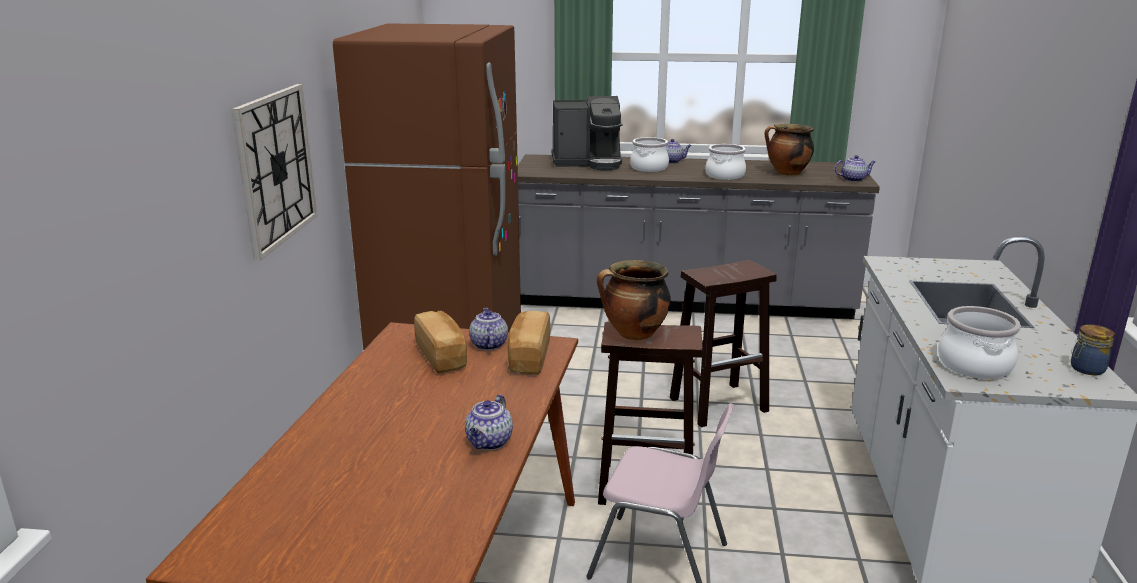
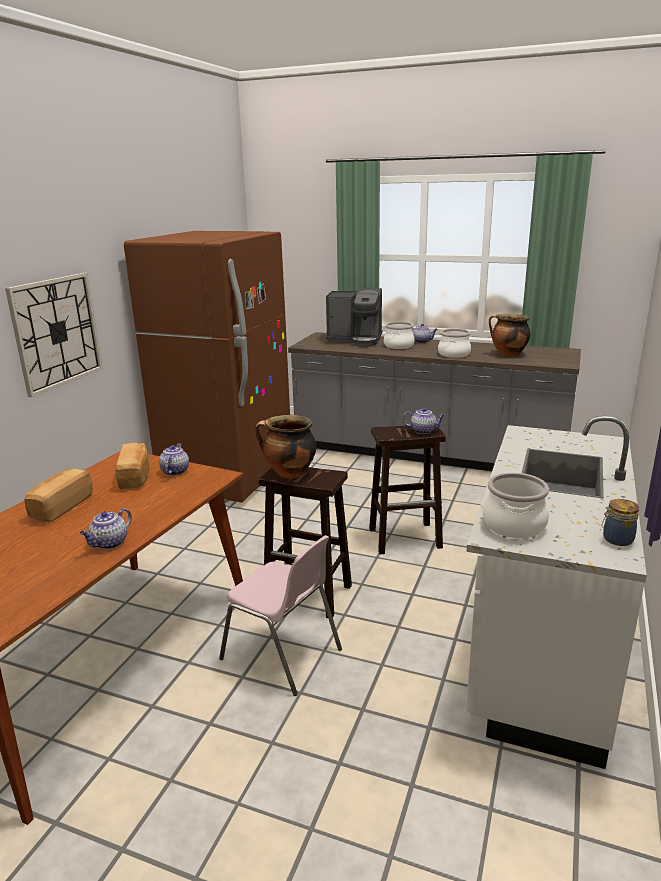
camera: 15 degrees right, 0 degrees up
bread [508,311,551,375] -> bread moved to [24,469,93,523]
teapot [834,155,876,182] -> teapot moved to [402,408,445,434]

